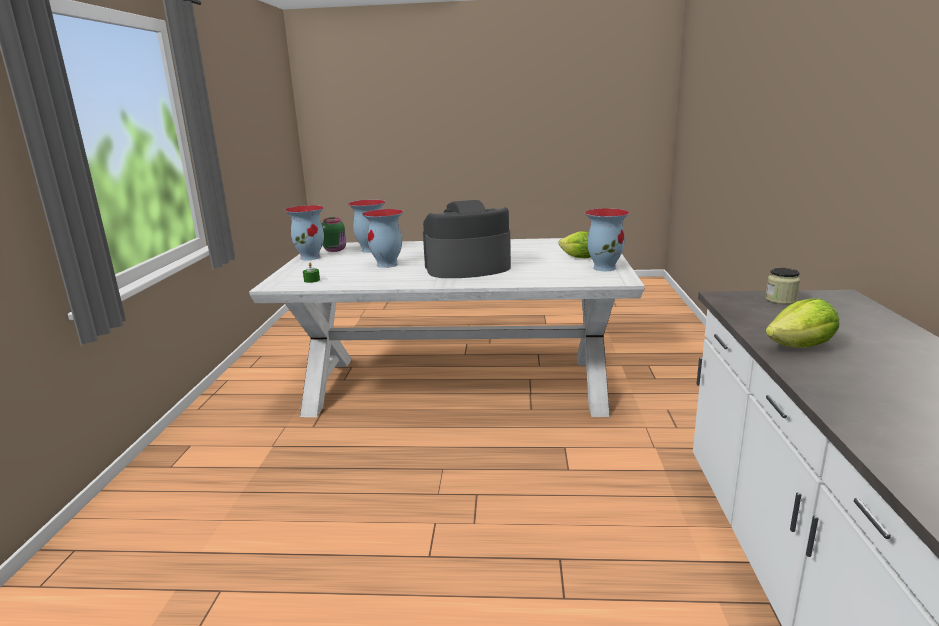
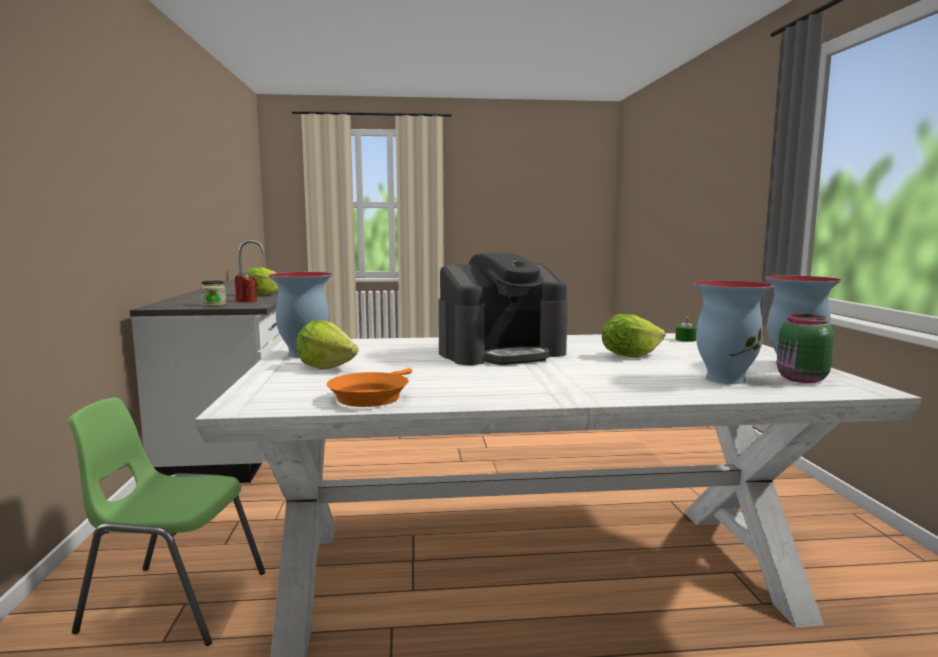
camera: 170 degrees right, 10 degrees down
vase [362,209,403,268] -> lettuce [602,314,665,358]
none -> green chair [68,397,265,646]
none -> red candle [235,273,258,302]
none -> orange frying pan [327,368,412,407]

